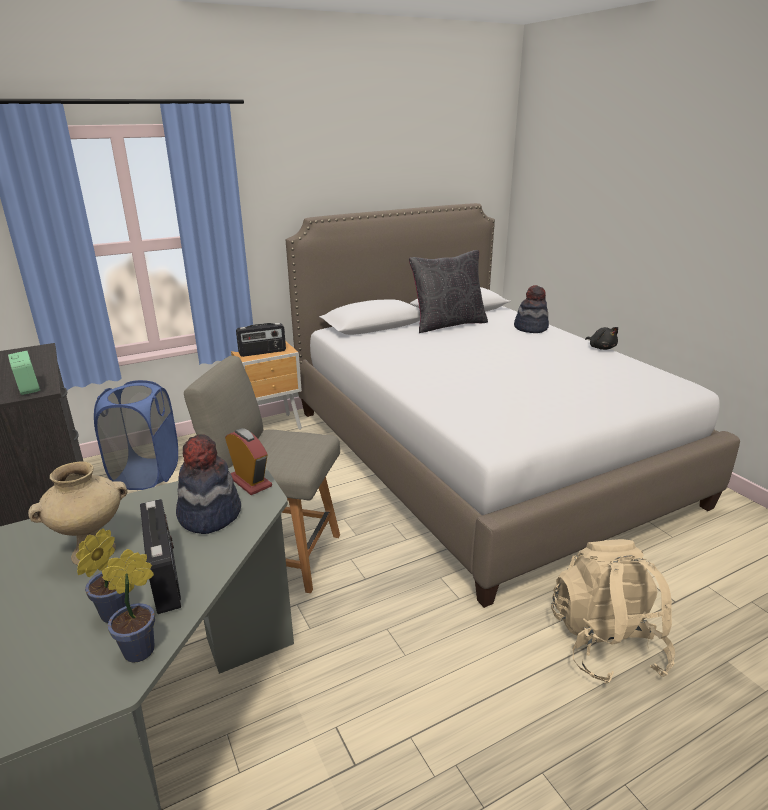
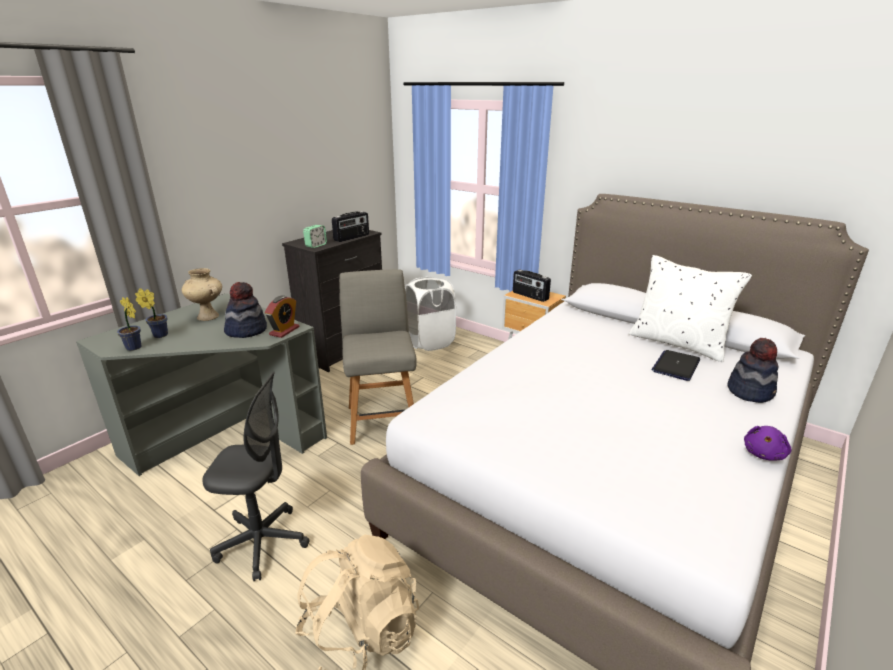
camera: 65 degrees right, 0 degrees up
blue laundry basket [94,380,178,490] -> white laundry basket [405,276,456,351]
radio [140,499,181,614] -> radio moved to [332,211,369,242]
black pillow [409,250,488,333] -> white pillow [629,255,752,362]
black plush toy [585,327,618,350] -> purple plush toy [744,426,791,461]
none -> grey office chair [203,372,309,581]
none -> laptop [651,350,700,381]

